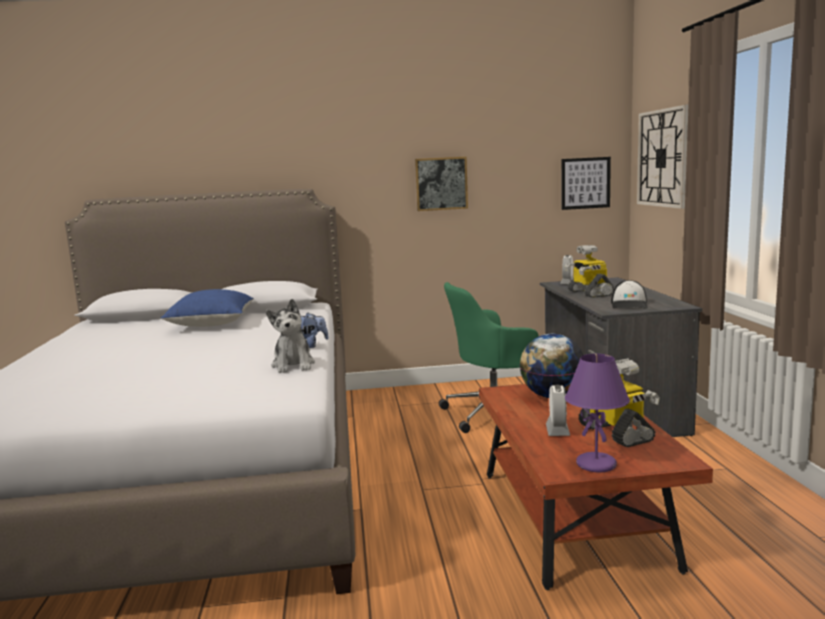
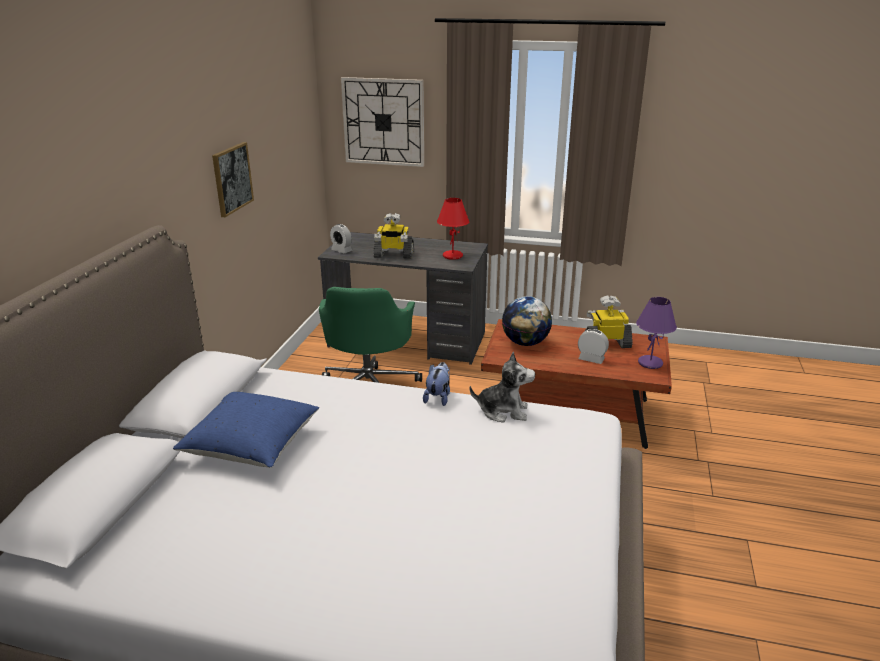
camera: 70 degrees left, 15 degrees up
picture [561,157,611,210] -> none
cap [611,280,648,308] -> red table lamp [437,198,469,260]

